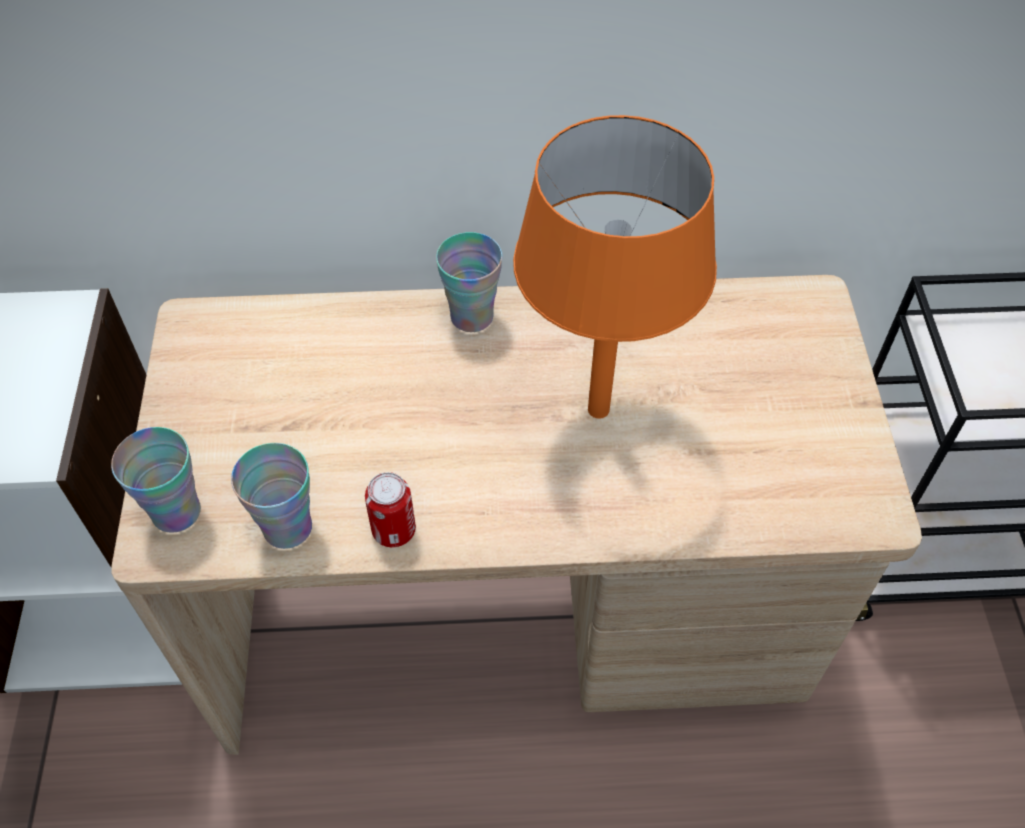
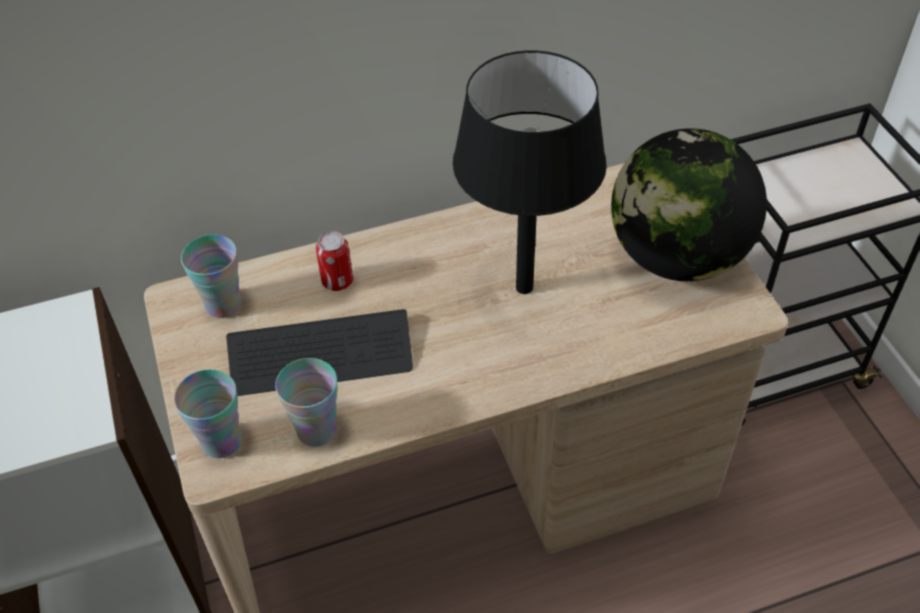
camera: 15 degrees left, 5 degrees down
can [365,472,416,547] -> can moved to [316,231,353,291]
cup [436,232,503,332] -> cup moved to [181,235,242,318]
orange table lamp [513,115,717,419] -> black table lamp [453,50,607,294]
none -> keyboard [226,309,413,396]
none -> globe [611,128,767,281]

